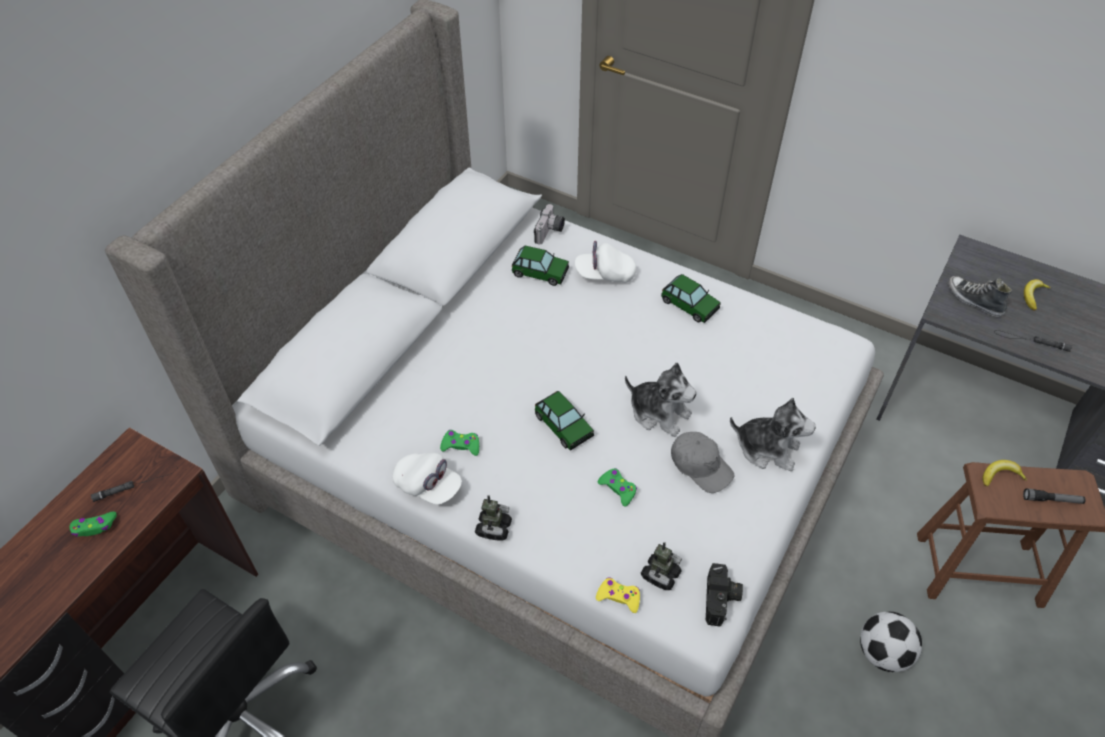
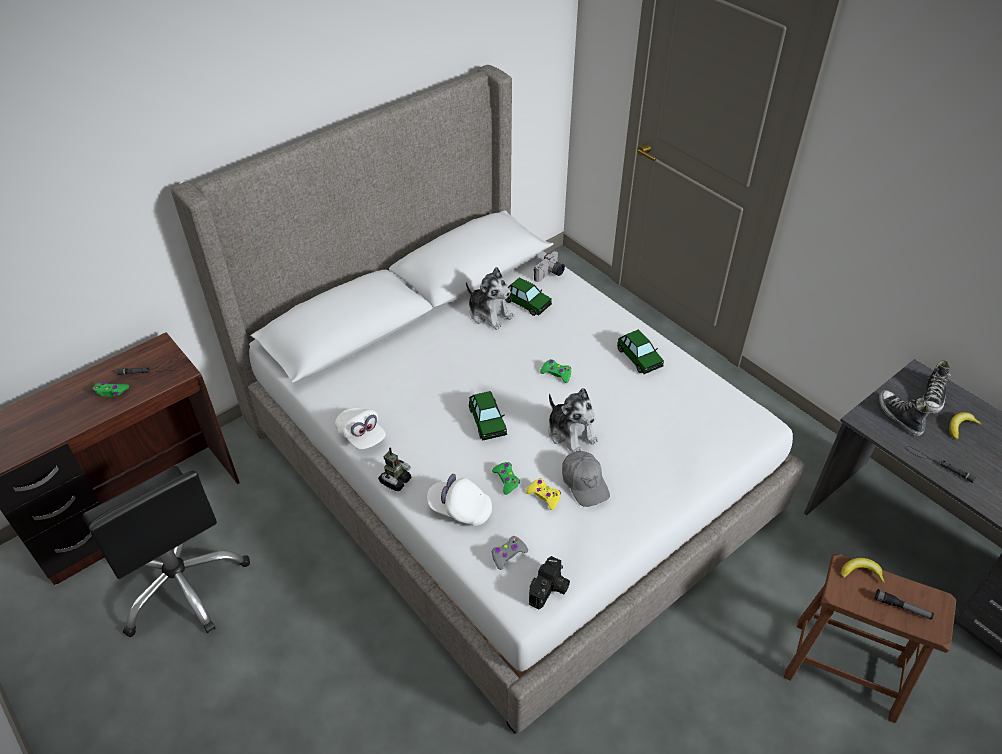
camera: 20 degrees right, 5 degrees down
green game controller [440,430,479,456] -> green game controller moved to [540,359,572,383]
white cap [575,241,637,283] -> white cap moved to [427,474,492,526]
yellow game controller [596,577,640,613] -> yellow game controller moved to [526,478,561,510]
toy robot [641,542,682,590] -> grey game controller [492,536,528,570]
plush toy [730,398,816,471] -> plush toy moved to [466,267,514,330]
football [860,612,922,672] -> none
none -> shoe [922,360,951,413]

